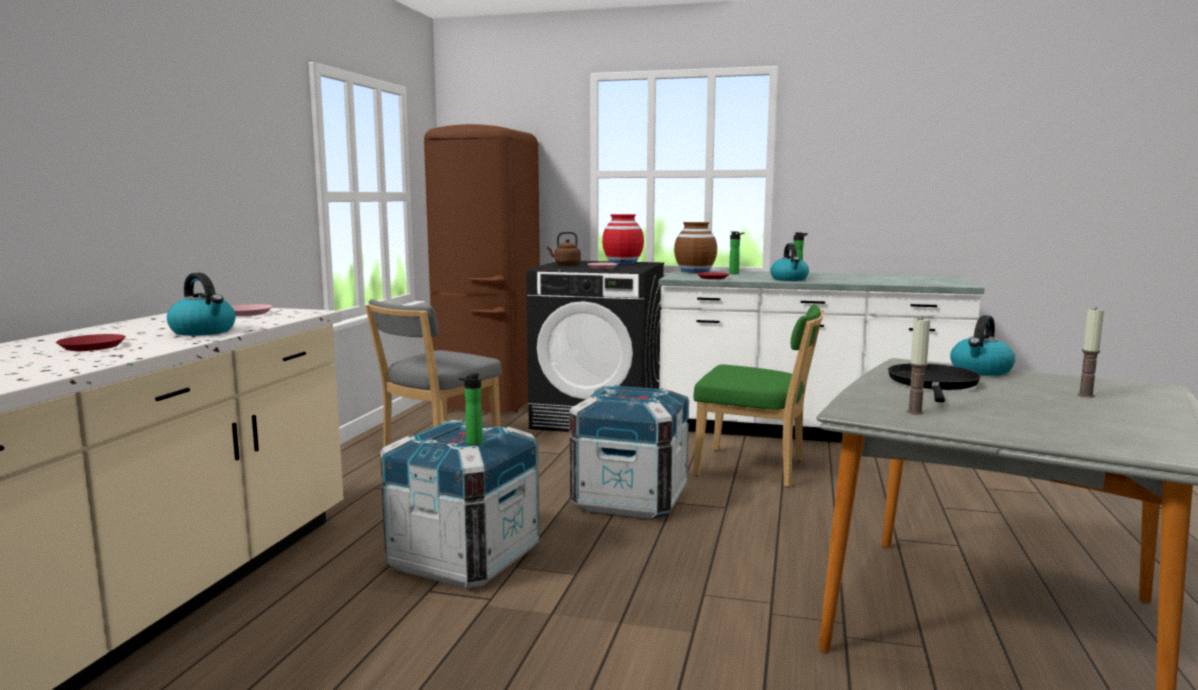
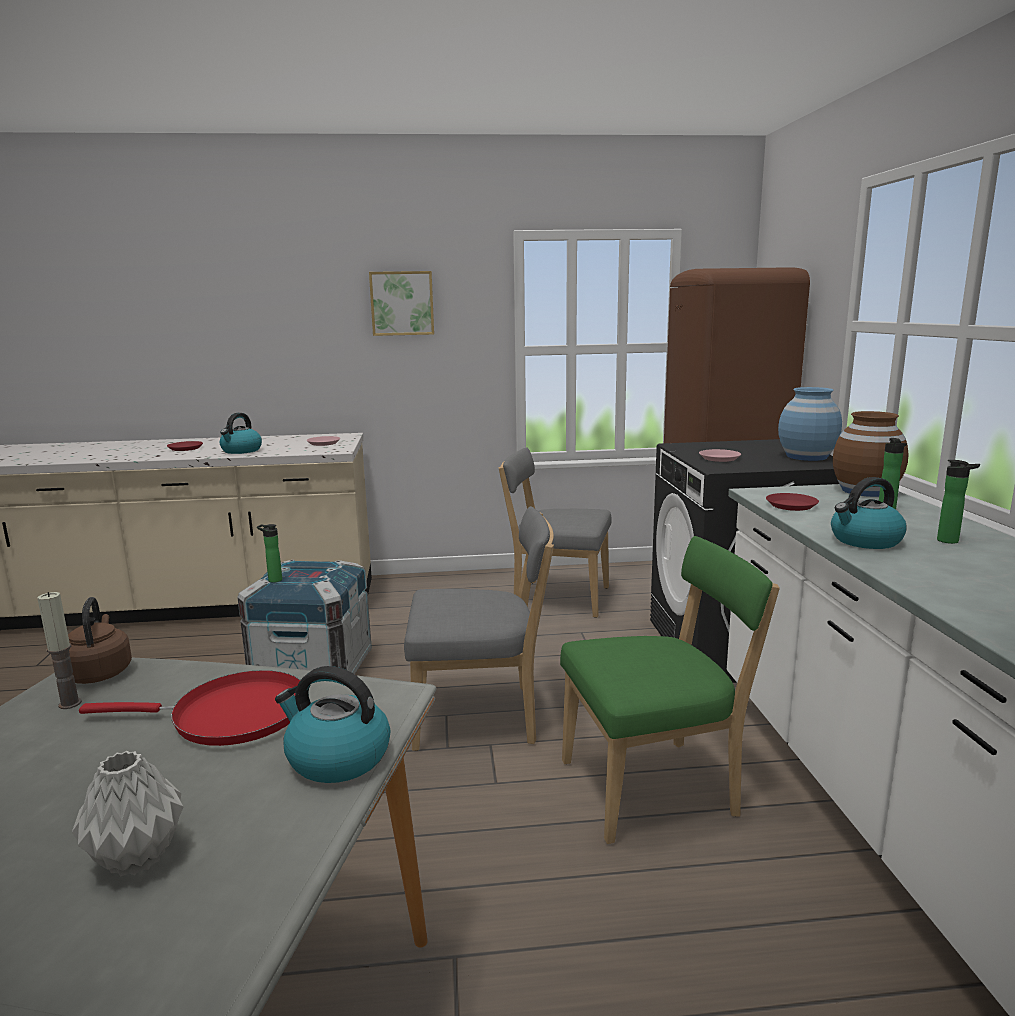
camera: 70 degrees right, 5 degrees up
brown kettle [547,232,581,265] -> brown kettle moved to [68,597,132,684]
crate [569,385,689,519] -> grey chair [404,506,554,751]
red vase [602,214,644,264] -> blue vase [778,387,842,461]
green chair [693,304,824,487] -> green chair turned 105 degrees counterclockwise [560,536,780,844]
black frying pan [888,363,981,402] -> red frying pan [79,670,300,746]
candle [1077,307,1104,397] -> grey vase [72,751,183,876]
none -> picture [369,271,434,336]

